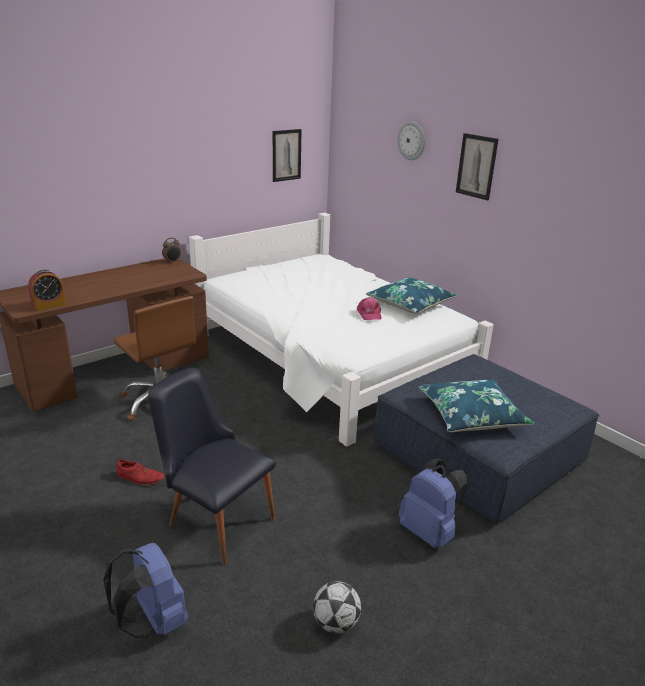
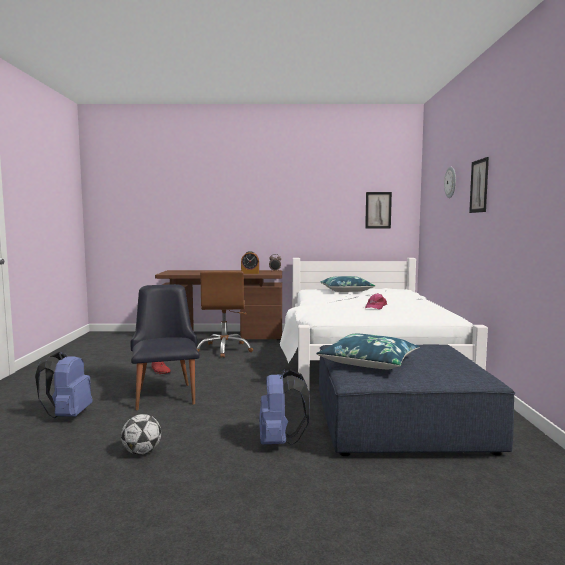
camera: 40 degrees right, 20 degrees down
alarm clock [28,270,66,311] -> alarm clock moved to [241,251,259,274]
blue pillow [366,278,457,313] -> blue pillow moved to [320,276,375,292]

